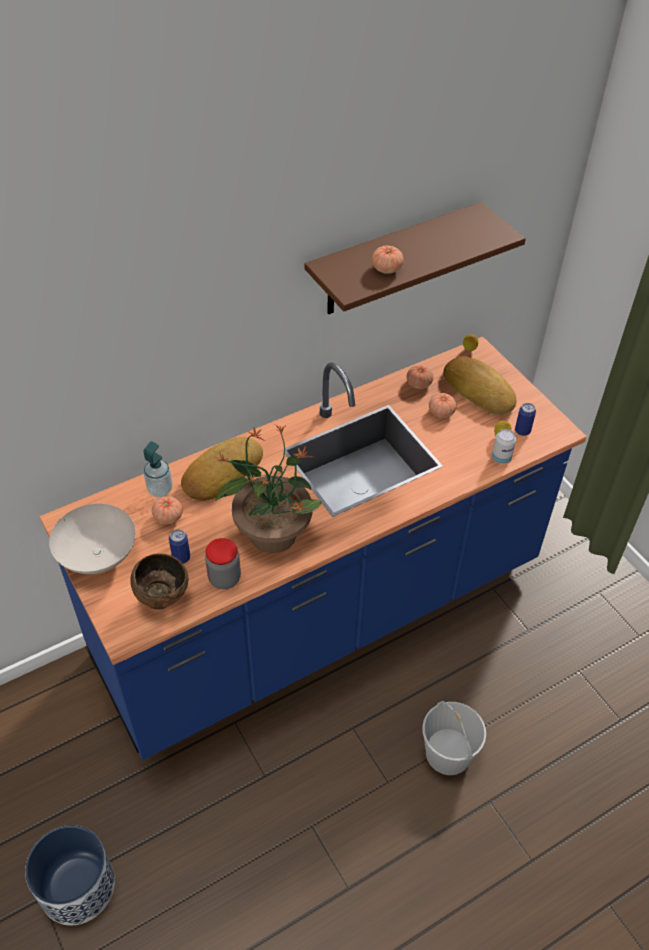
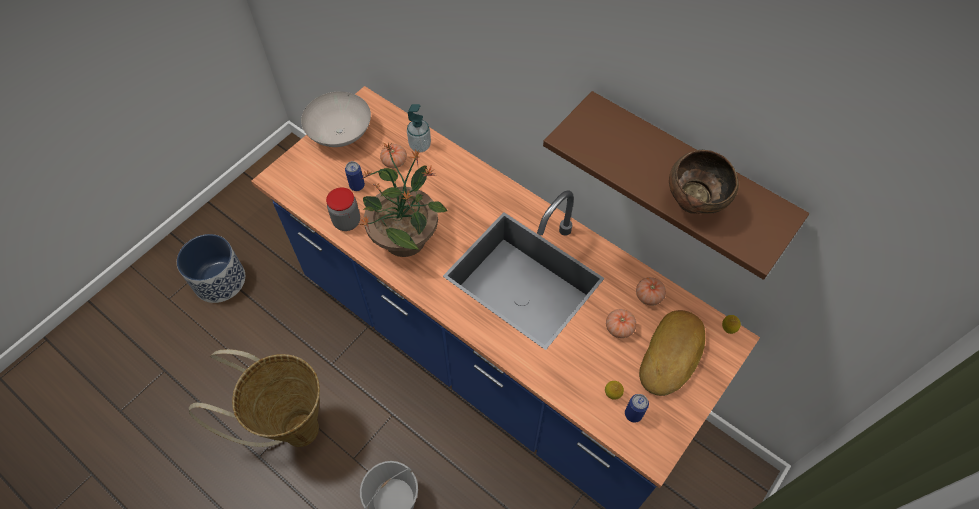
camera: 70 degrees right, 10 degrees up
brown bowl [130,553,188,610] -> brown bowl moved to [669,150,739,214]
bread [181,437,263,501] -> none
tomato [372,245,404,274] -> none
can [492,429,516,464] -> none
none -> basket [189,349,320,447]

